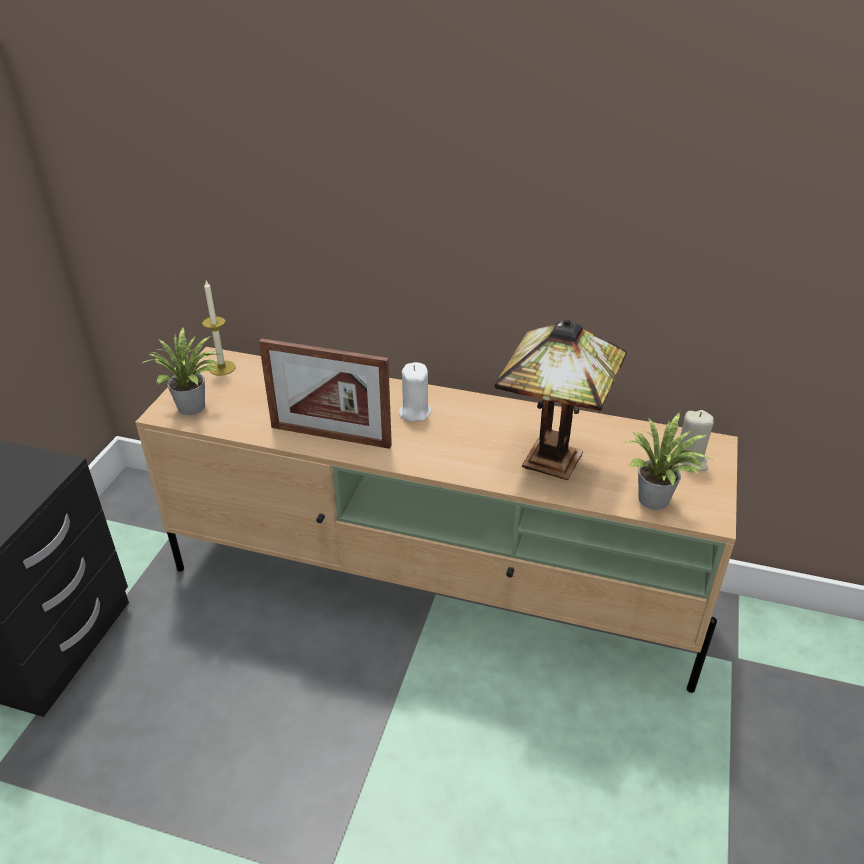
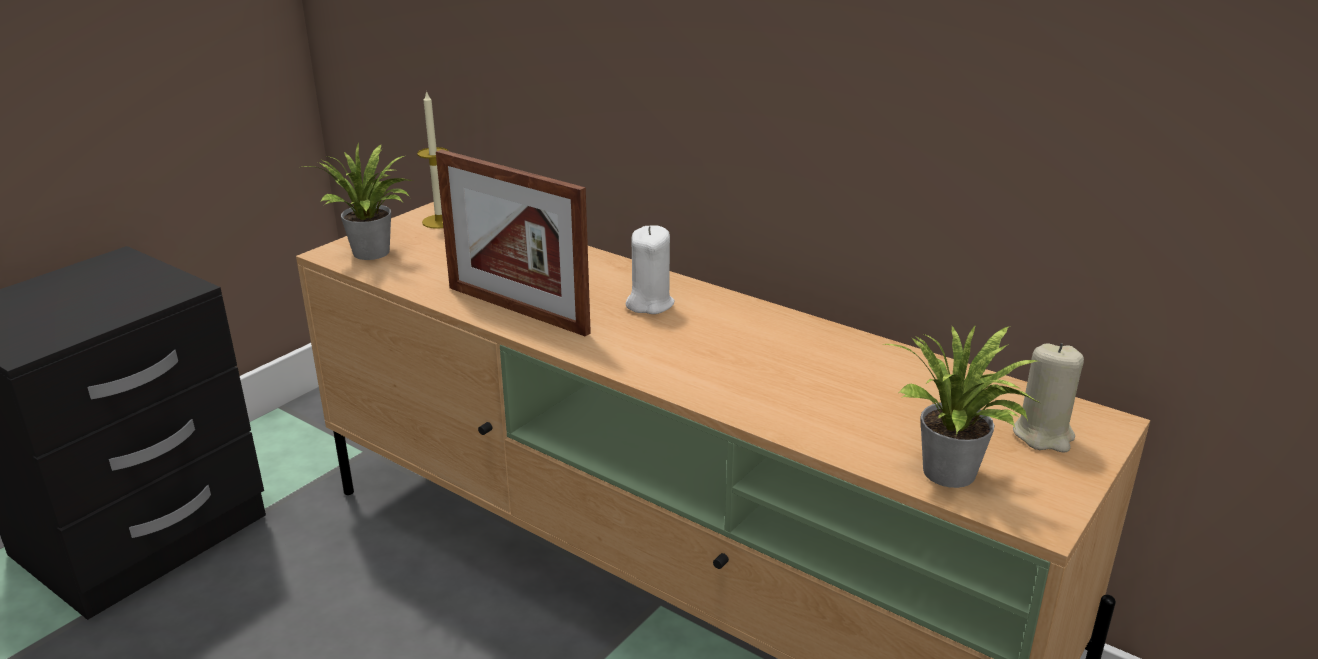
camera: 20 degrees right, 10 degrees down
table lamp [495,319,627,481] -> none

